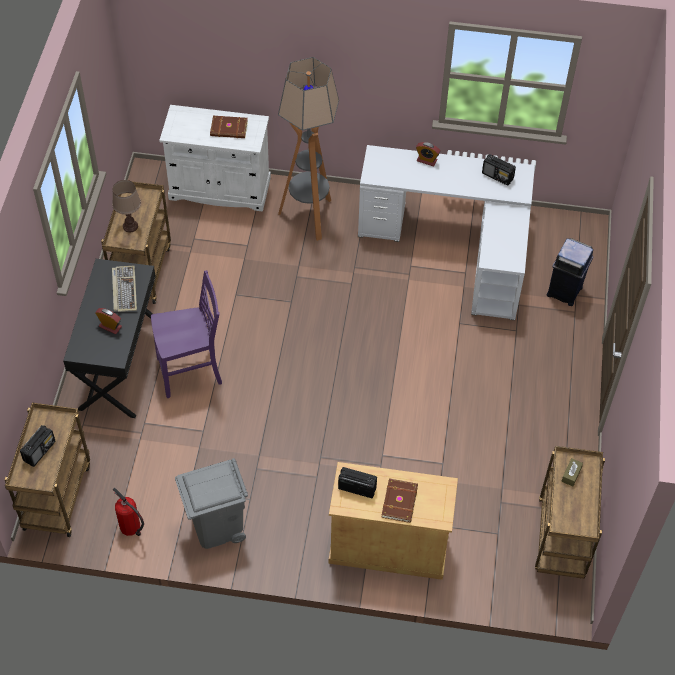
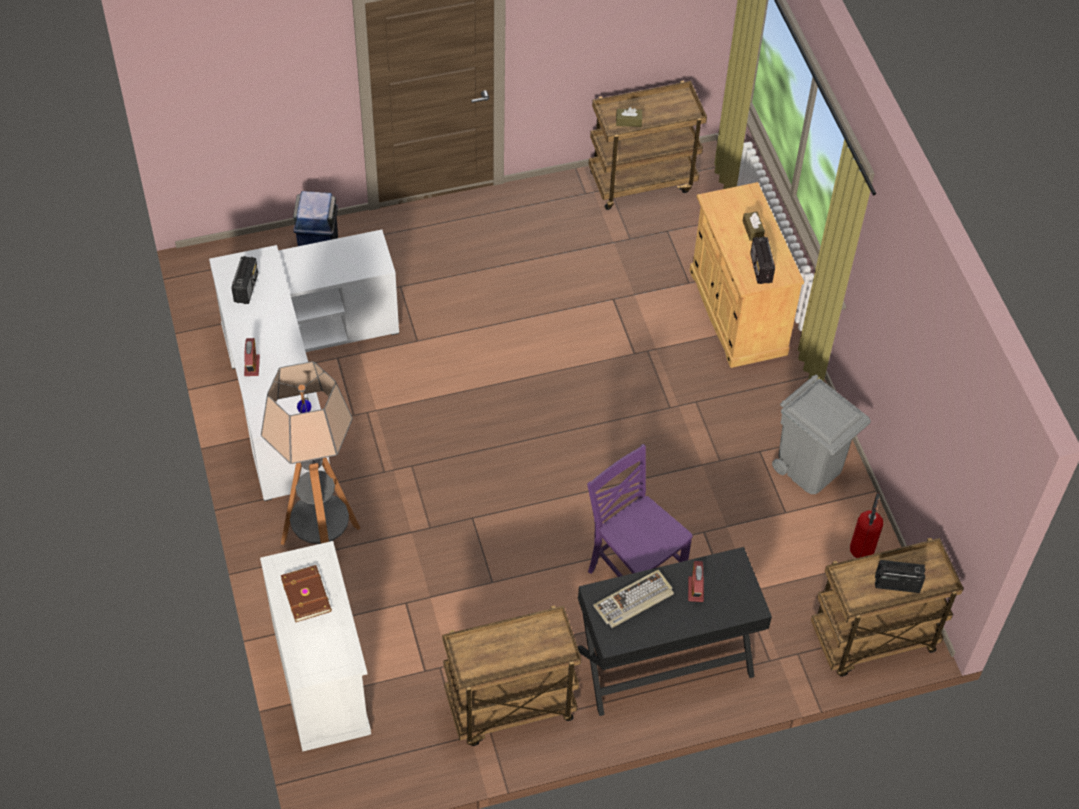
camera: 115 degrees left, 0 degrees up
brown table lamp [112,180,141,233] -> none
brown book [381,478,418,523] -> brown tissue box [743,211,765,241]

